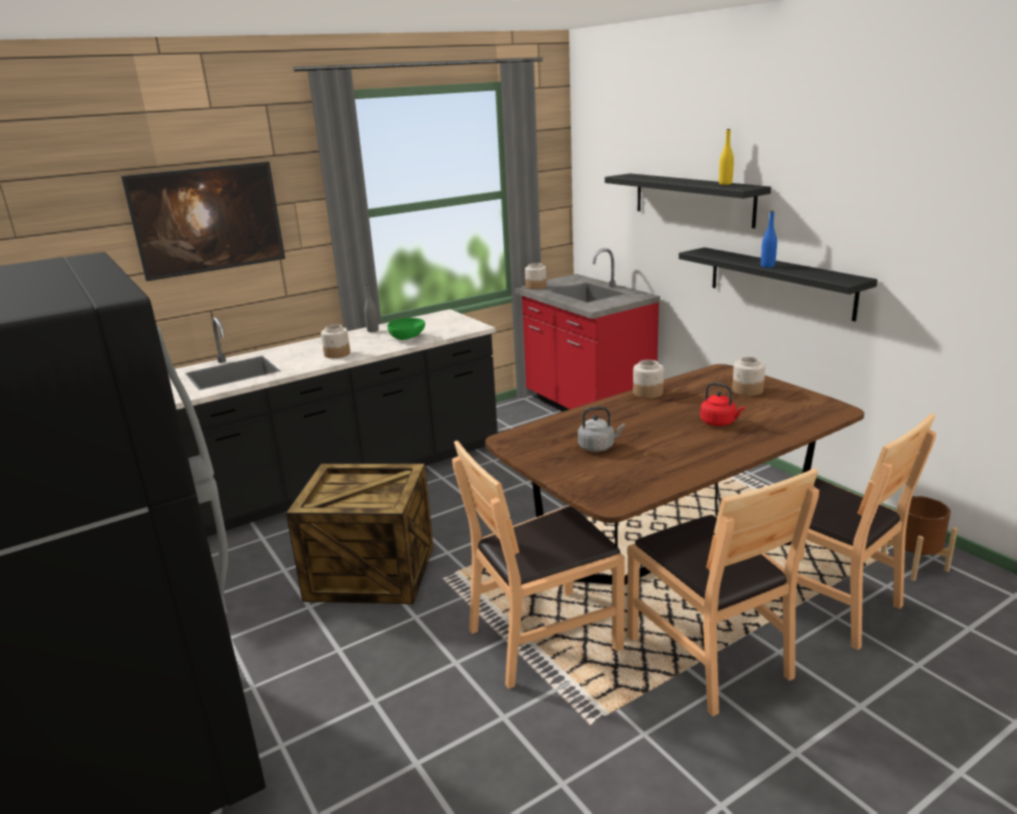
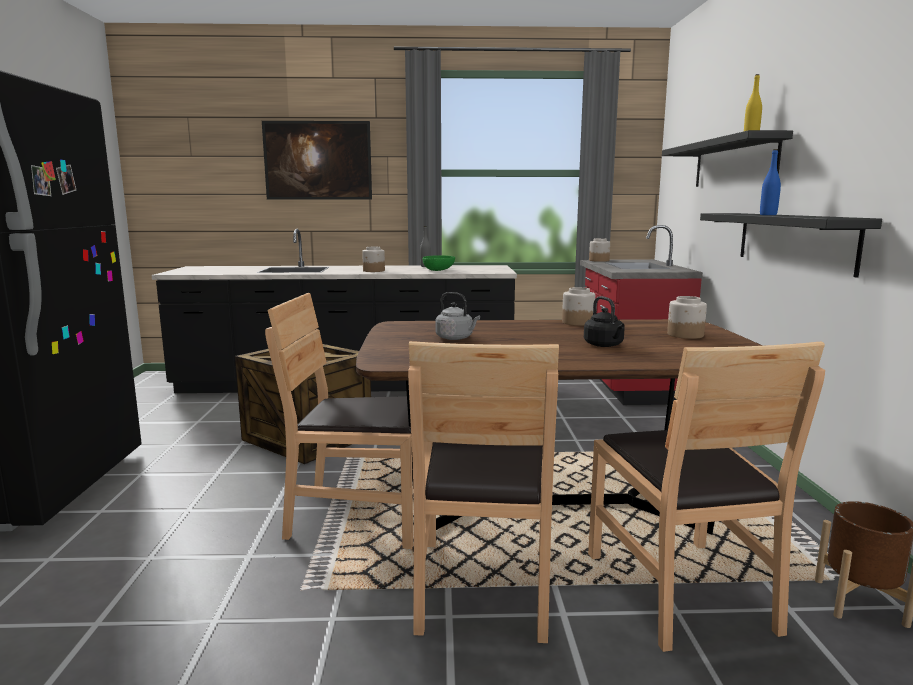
camera: 30 degrees right, 10 degrees down
red kettle [700,383,745,426] -> black kettle [584,296,625,347]

